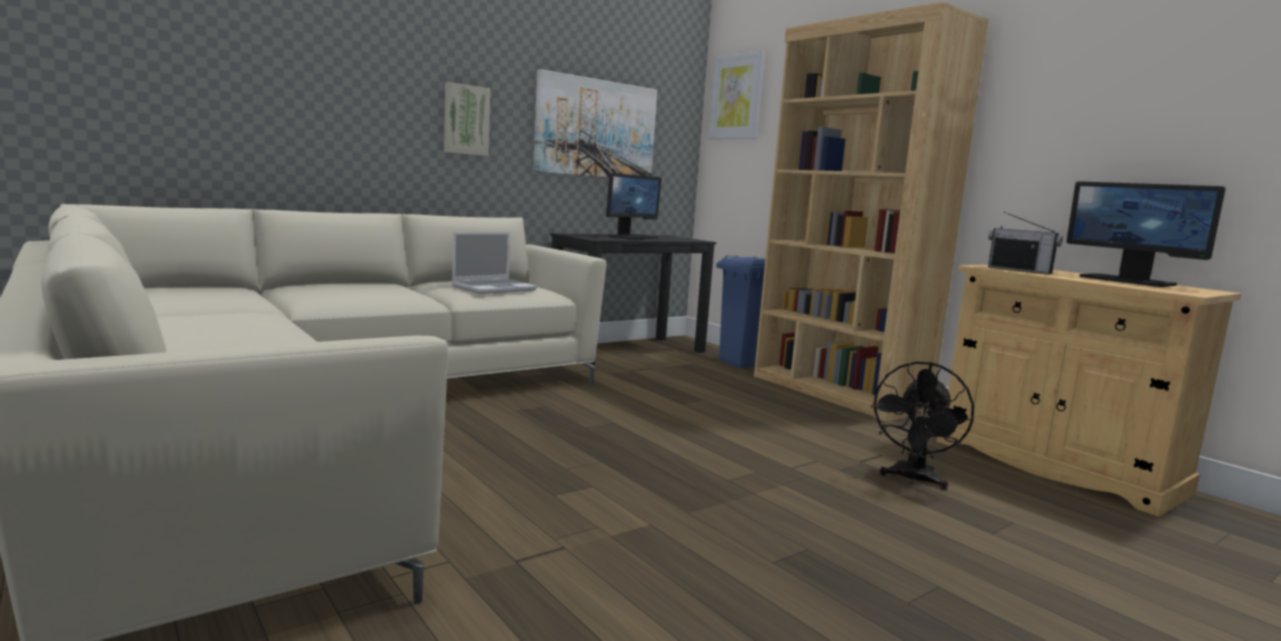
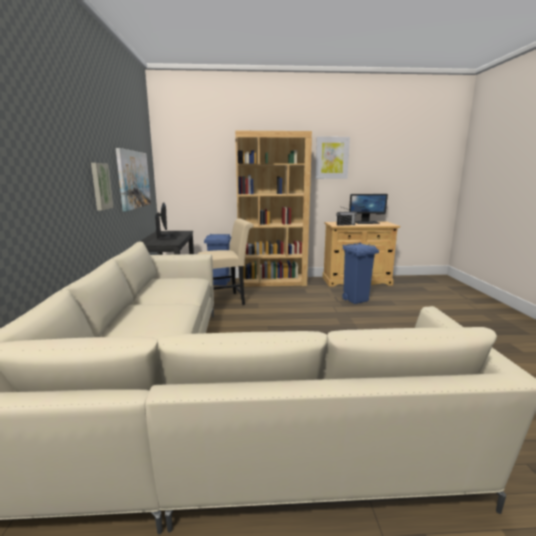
camera: 55 degrees left, 5 degrees up
laptop [452,232,537,294] -> none
picture [708,51,765,139] -> picture moved to [315,137,350,179]
black fan [871,362,974,490] -> blue trash can [342,243,379,304]
none -> beige chair [197,219,253,305]

